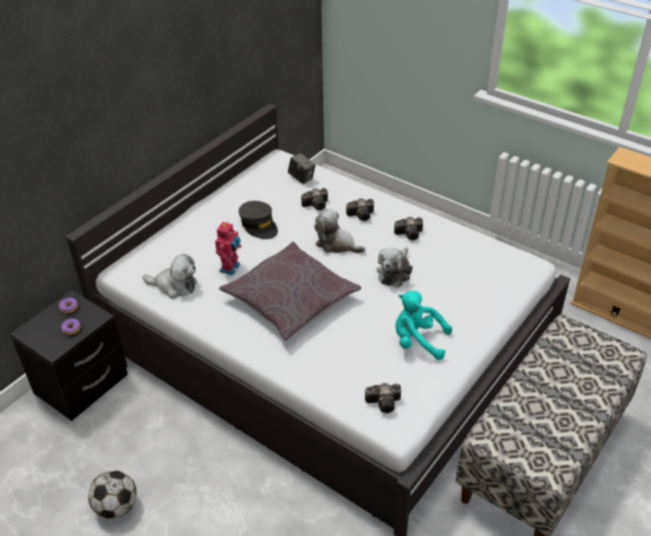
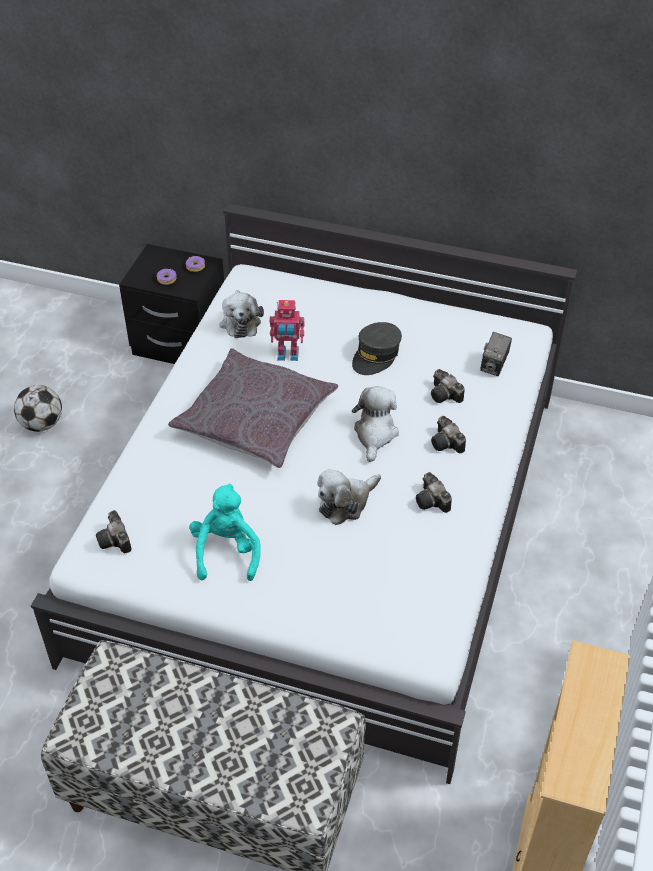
camera: 70 degrees right, 5 degrees up
plush toy [377,247,412,288] -> plush toy turned 45 degrees counterclockwise [317,469,381,525]

